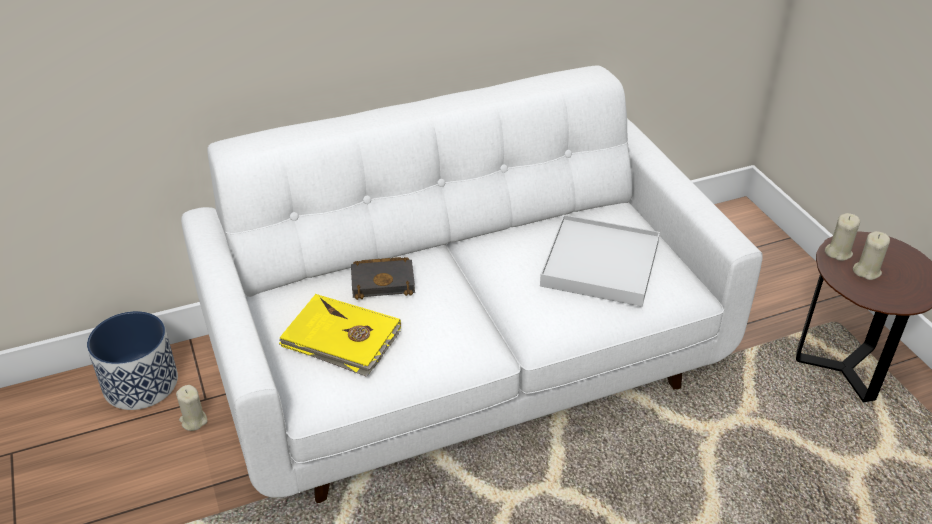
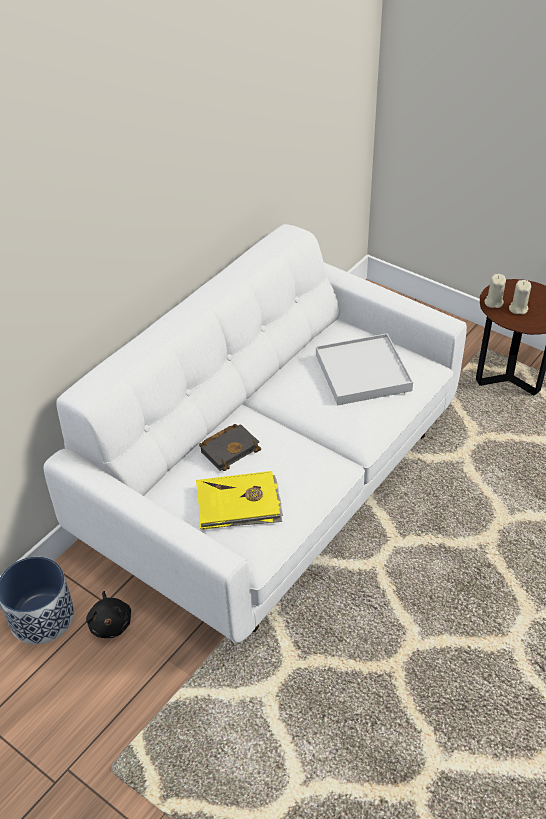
camera: 30 degrees left, 5 degrees up
beige candle [176,385,208,431] -> black plush toy [86,591,131,638]

